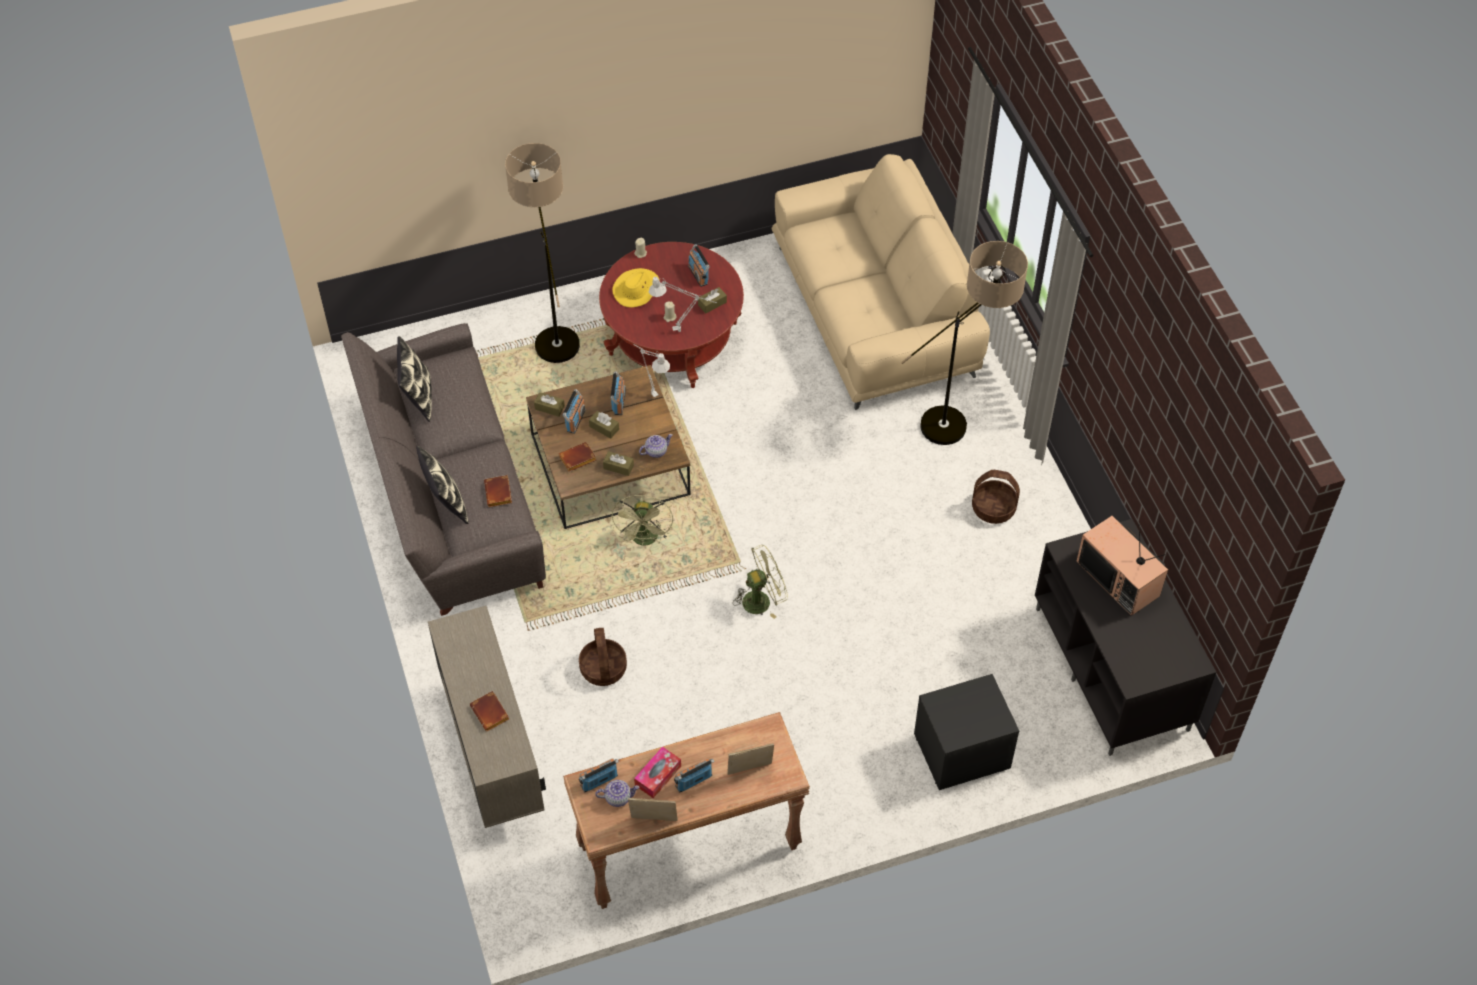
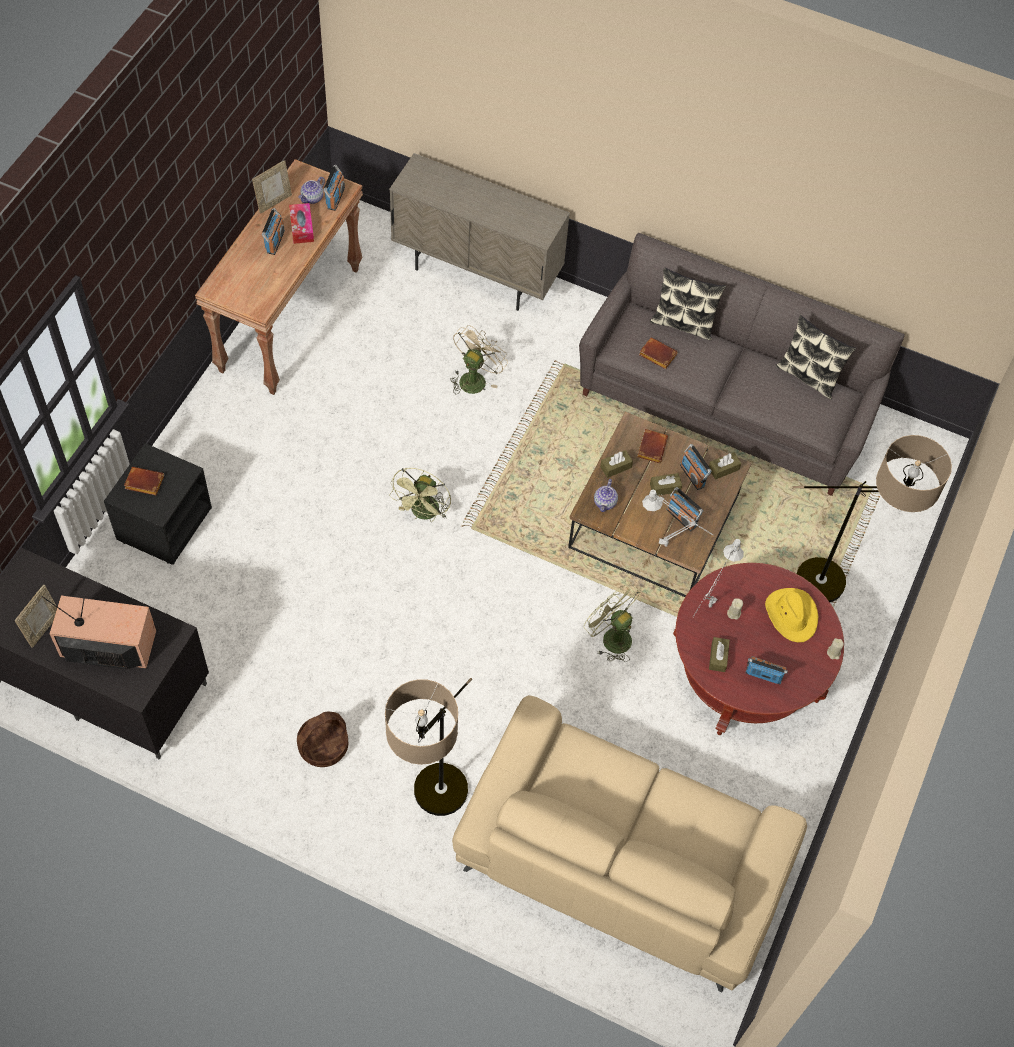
camera: 130 degrees right, 5 degrees up
brown book [470,691,509,731] -> brown book moved to [124,467,164,495]
basket [579,628,627,686] -> beige fan [450,325,508,394]
green fan [612,495,673,546] -> green fan moved to [584,584,641,662]
picture frame [727,743,774,775] -> picture frame moved to [15,585,57,648]

